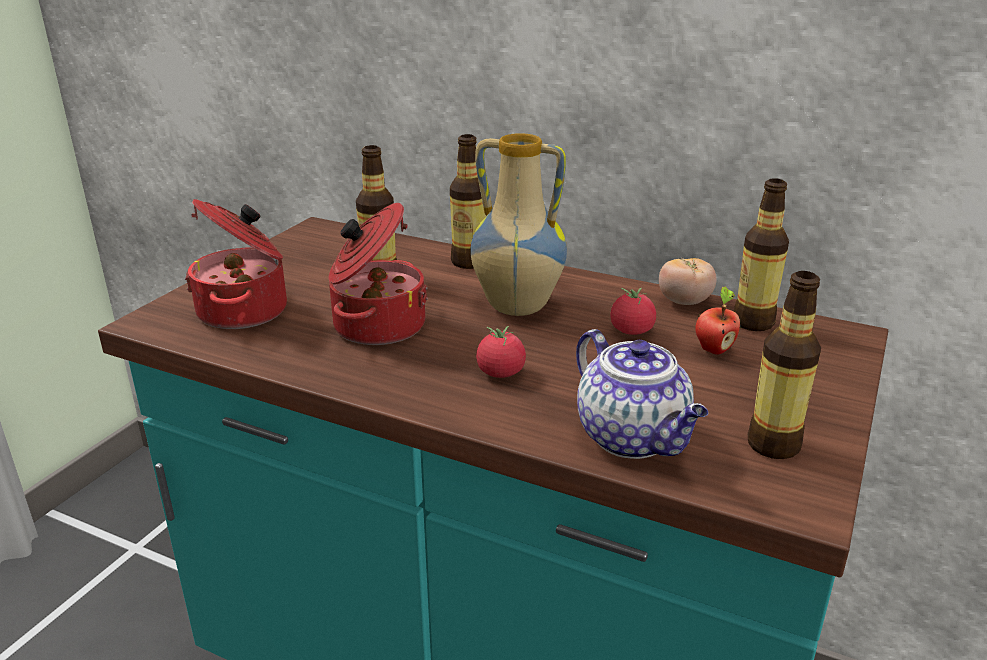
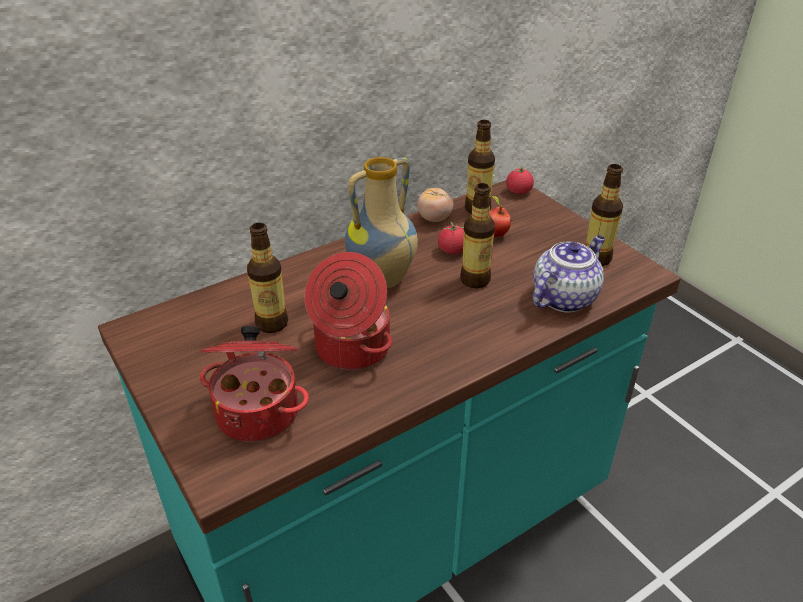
camera: 60 degrees left, 10 degrees up
bottle [450,134,486,269] -> bottle moved to [460,183,495,288]
tomato [476,326,526,378] -> tomato moved to [506,165,534,194]
teapot [576,329,708,459] -> teapot turned 45 degrees counterclockwise [533,235,605,313]

